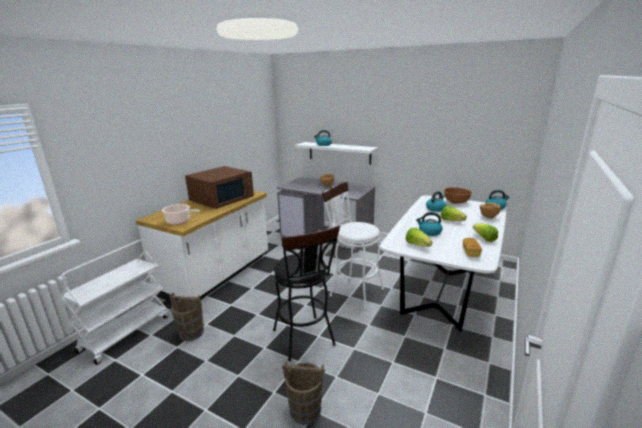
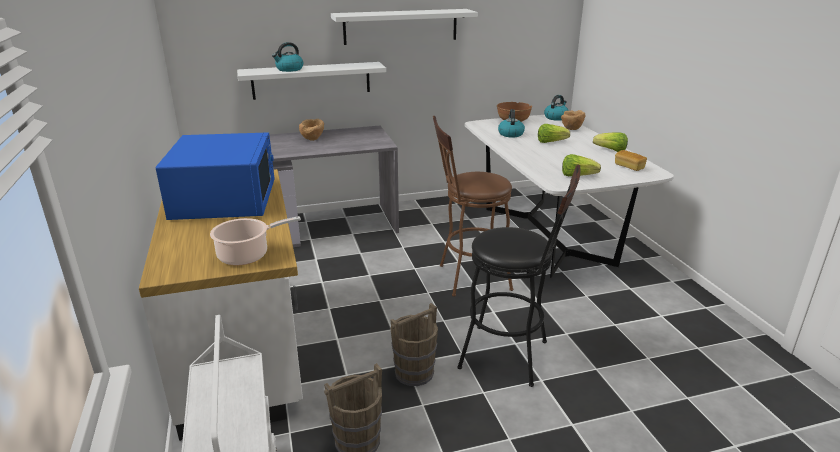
camera: 45 degrees left, 5 degrees up
brown microwave [185,166,254,209] -> blue microwave [156,132,275,220]
brown bucket [282,361,325,425] -> brown bucket moved to [390,303,438,386]
white stool [322,181,384,310] -> brown stool [433,116,513,297]
kettle [416,212,443,236] -> none
none -> white shelf [331,9,478,45]

